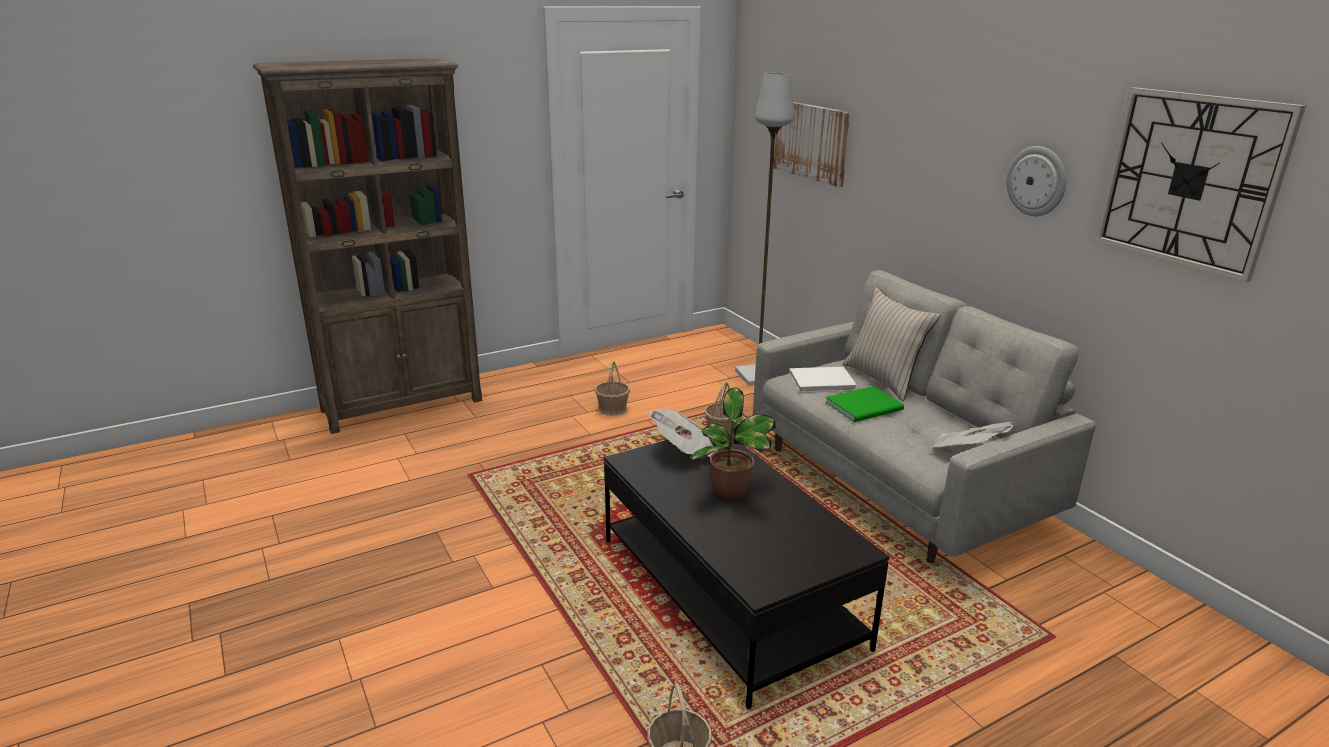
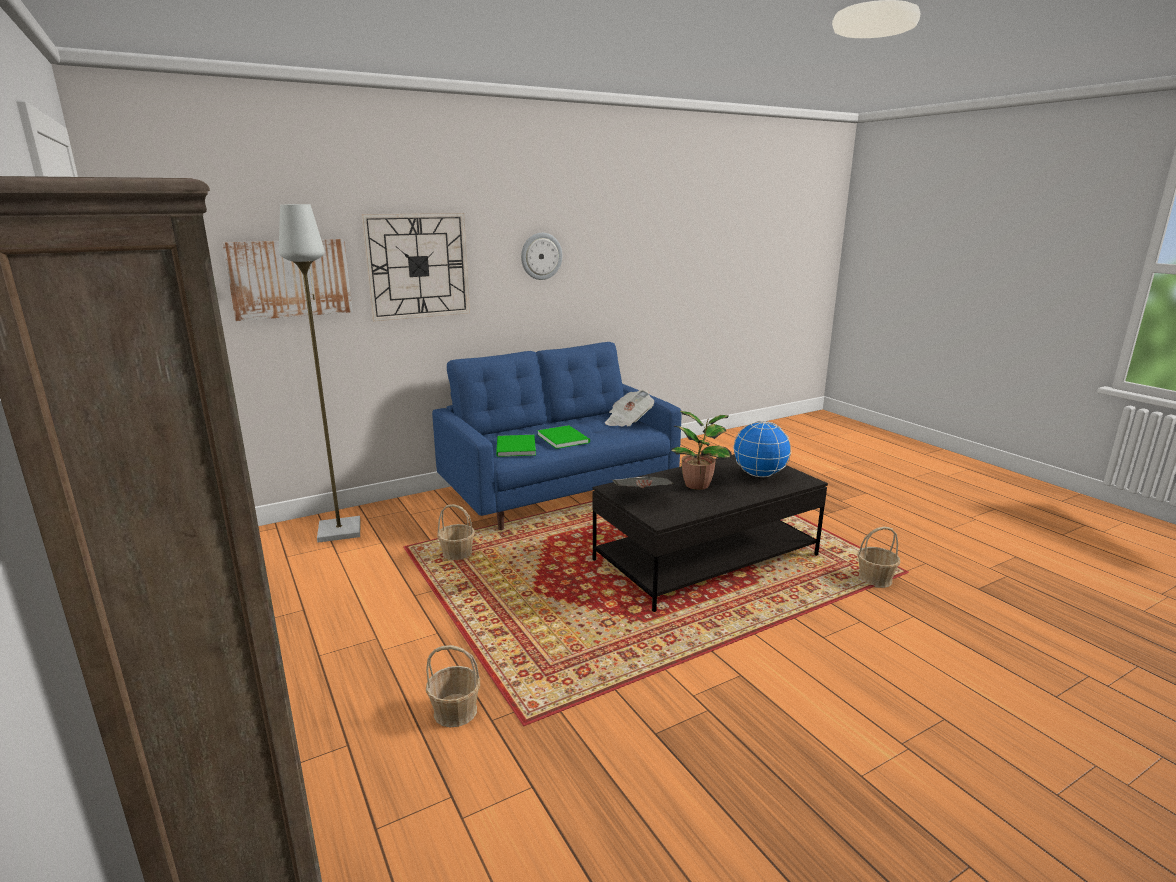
camera: 90 degrees left, 5 degrees down
basket [595,361,630,416] -> basket moved to [426,645,480,727]
grey sofa [753,270,1096,563] -> blue sofa [432,342,682,530]
white book [789,367,857,392] -> green book [496,435,536,457]
beige pillow [843,287,940,401] -> none
wall clock [1095,87,1306,282] -> wall clock moved to [361,213,470,321]
none -> globe [733,421,791,477]

